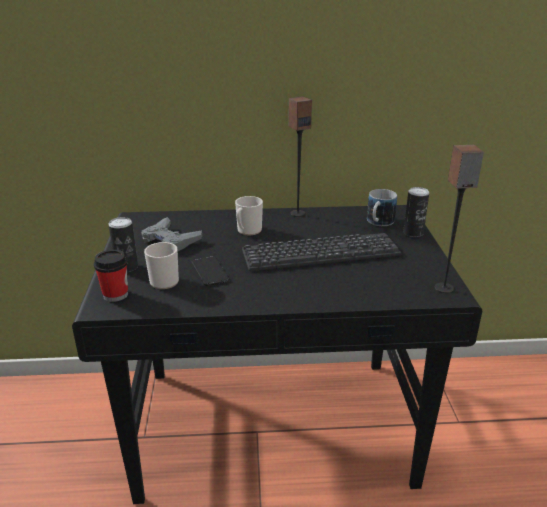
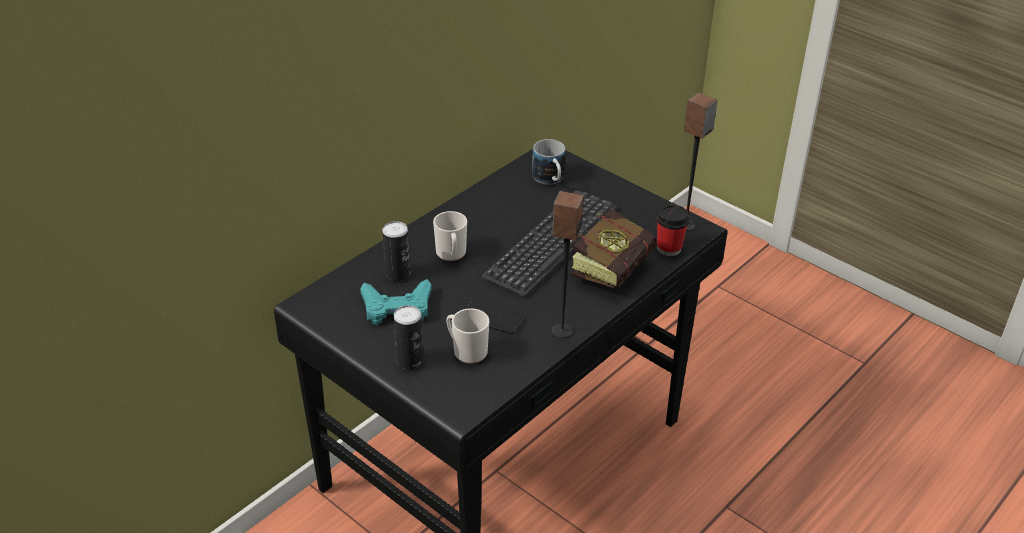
camera: 45 degrees left, 10 degrees up
cup [94,250,128,302] -> cup moved to [657,204,689,256]
grey game controller [141,217,202,251] -> turquoise game controller [360,279,432,325]
speaker [288,96,312,217] -> speaker moved to [552,191,584,338]
can [403,187,429,237] -> can moved to [382,221,410,281]
none -> book [571,209,656,288]

